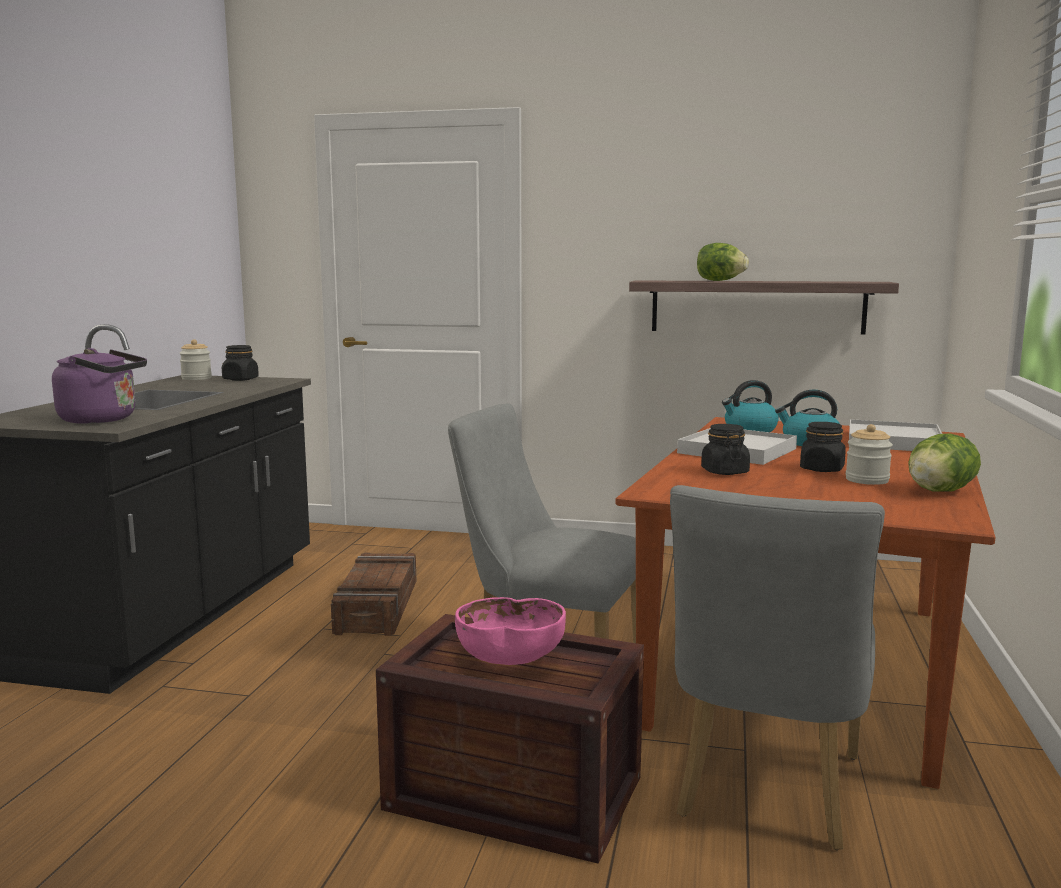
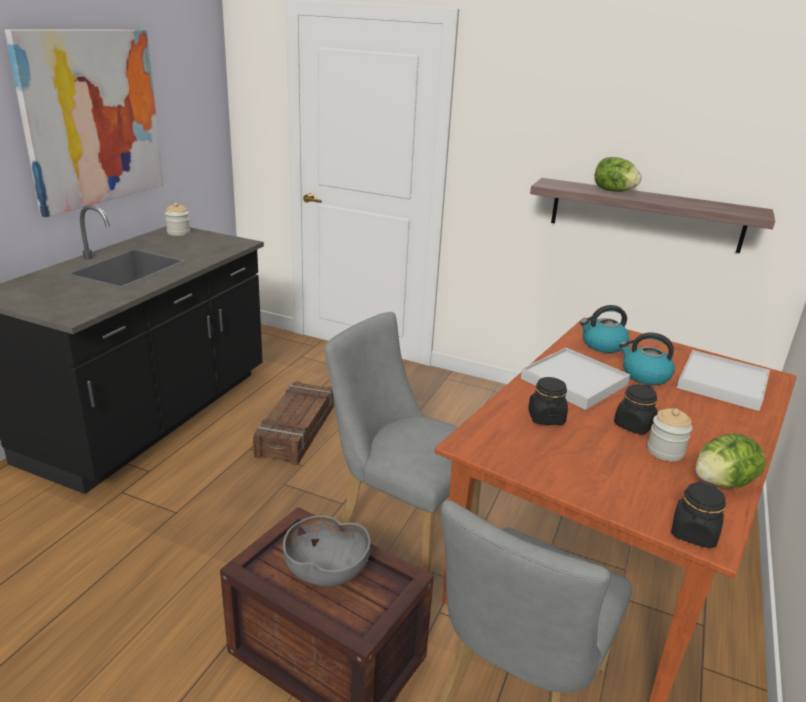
camera: 10 degrees right, 15 degrees up
purple kettle [52,348,147,424] -> none
black jar [222,345,259,381] -> black jar moved to [671,481,726,548]
pink bowl [455,597,566,665] -> grey bowl [283,515,371,587]
none -> picture [5,29,164,217]

